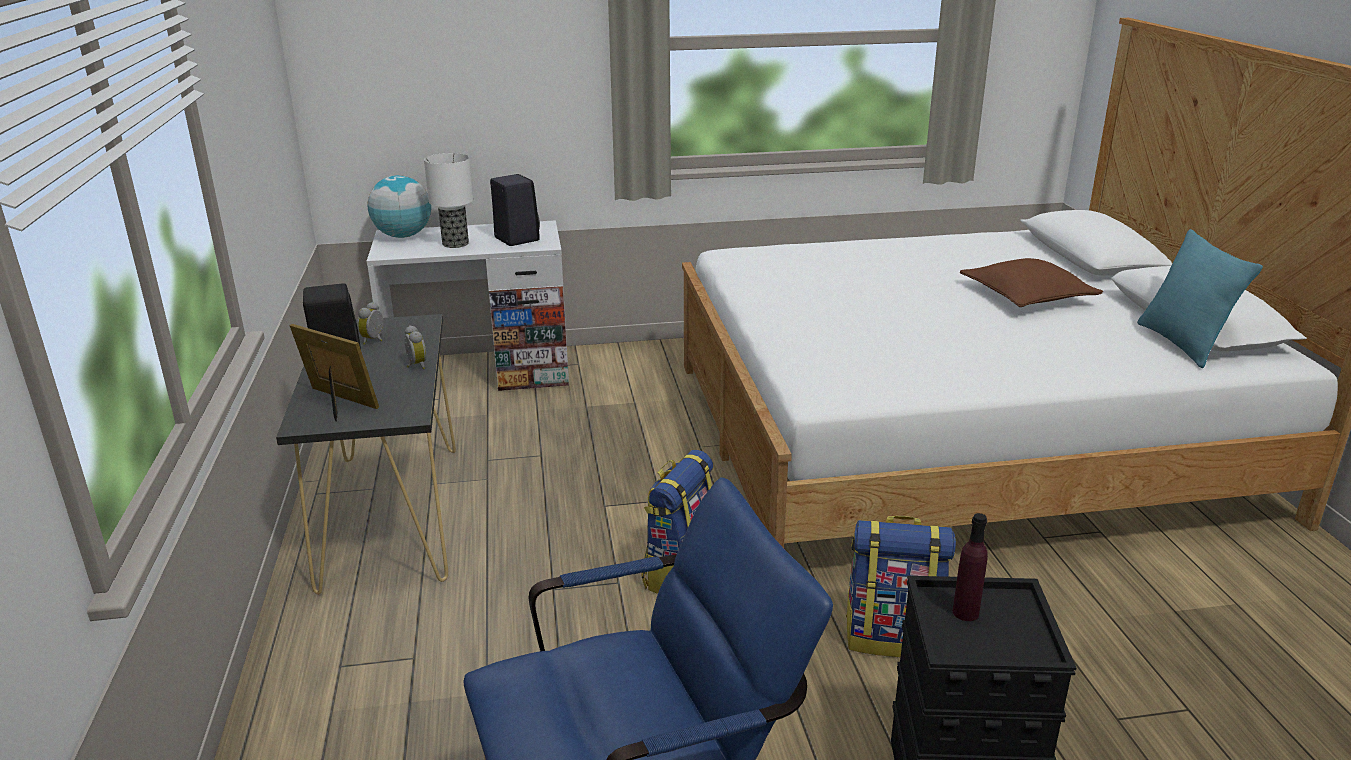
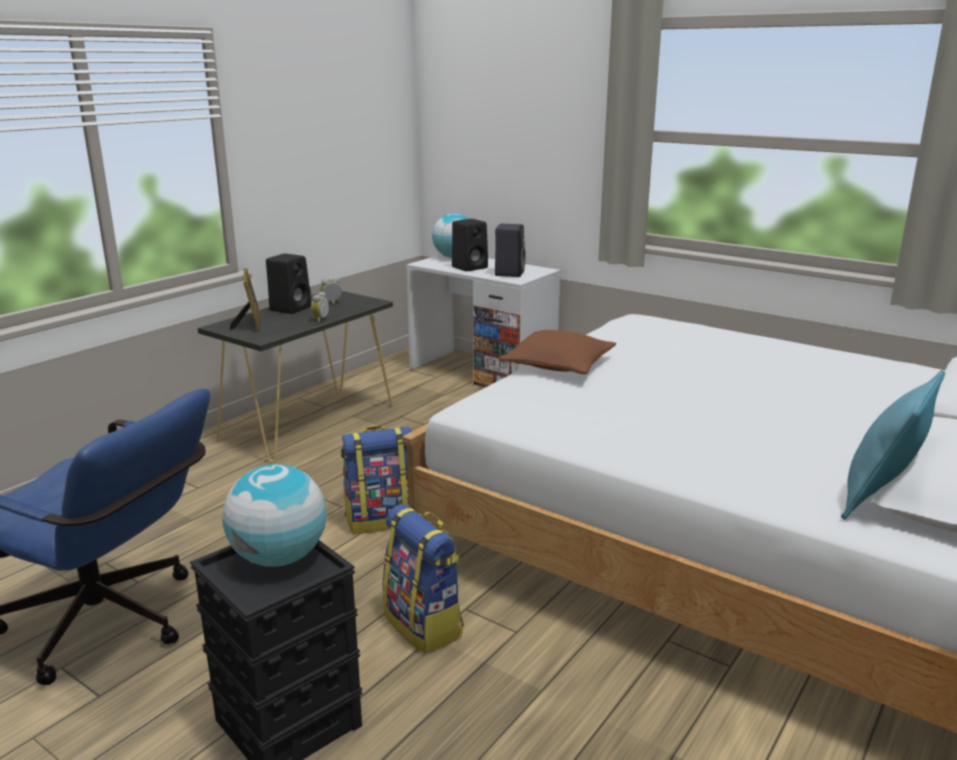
camera: 45 degrees right, 5 degrees down
table lamp [424,153,473,248] -> black speaker [452,219,488,271]
purple bottle [953,513,988,621] -> globe [222,464,326,567]
brown pillow [960,258,1103,307] -> brown pillow moved to [498,330,616,374]

